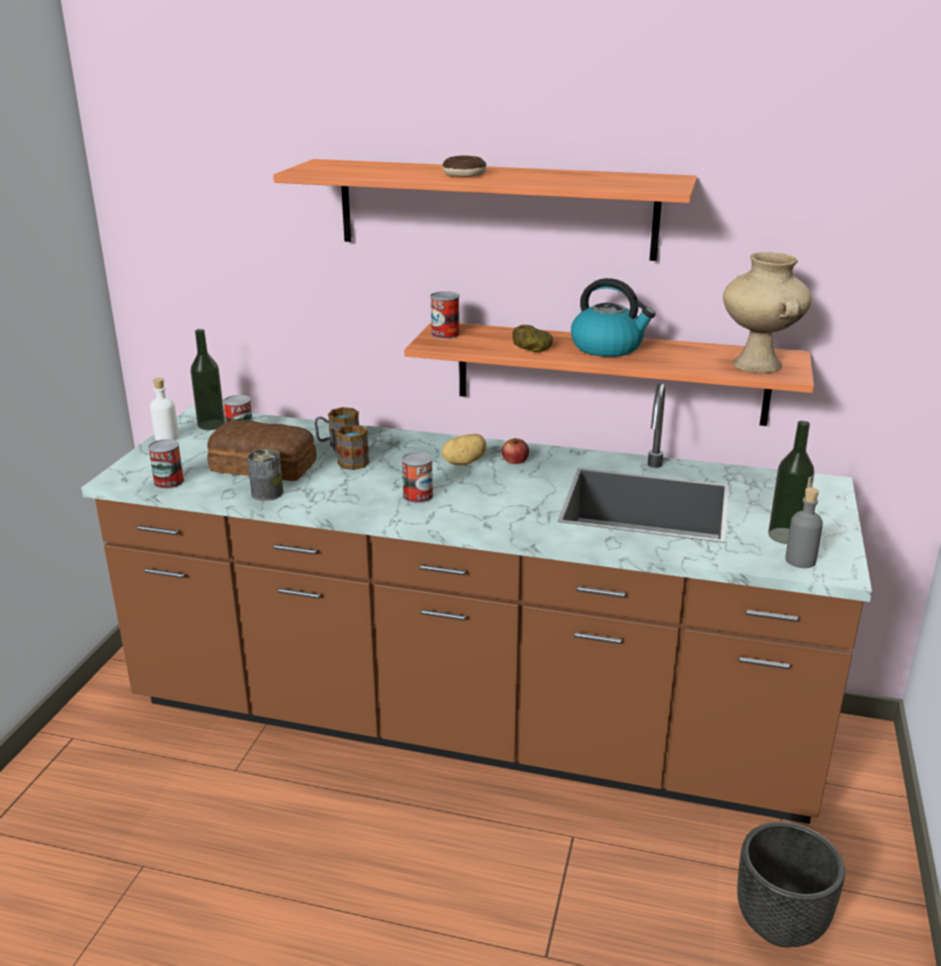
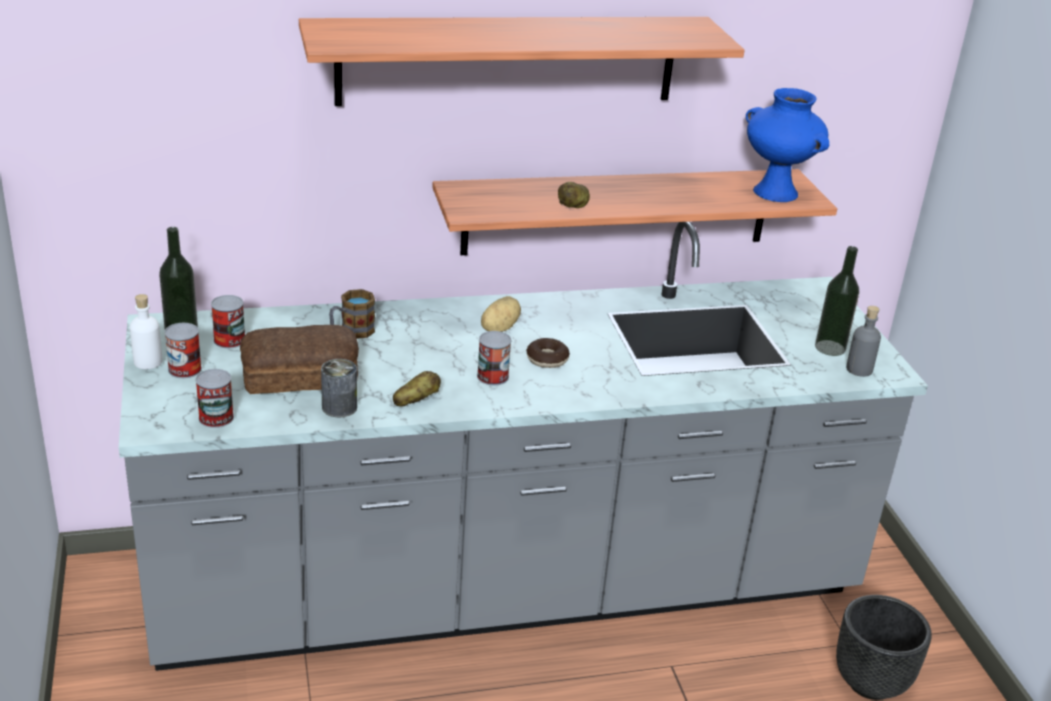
camera: 30 degrees left, 5 degrees up
brown counter [81,383,872,824] -> grey counter [119,222,928,671]
mug [330,425,369,470] -> none
can [430,291,460,339] -> can moved to [165,323,202,378]
donut [443,156,486,177] -> donut moved to [527,338,570,368]
apple [502,438,529,464] -> none
kettle [571,278,656,357] -> none
beige vase [723,252,812,373] -> blue vase [746,88,829,202]
none -> potato [393,371,441,406]

